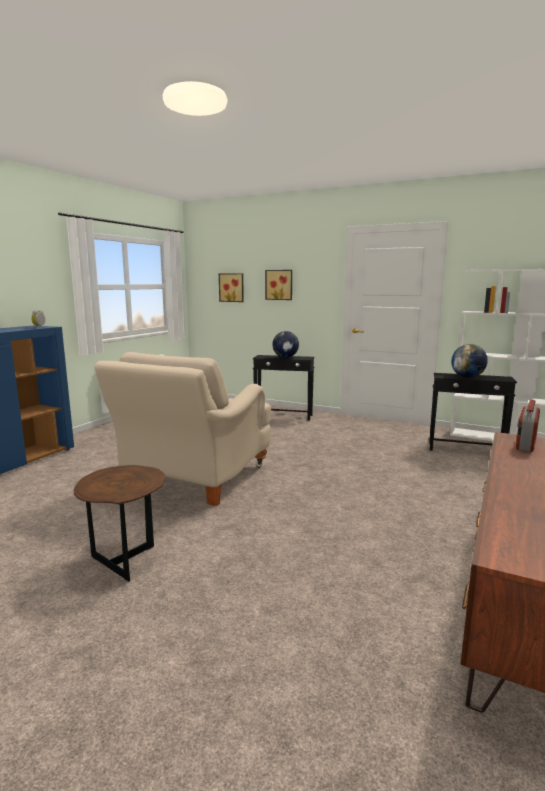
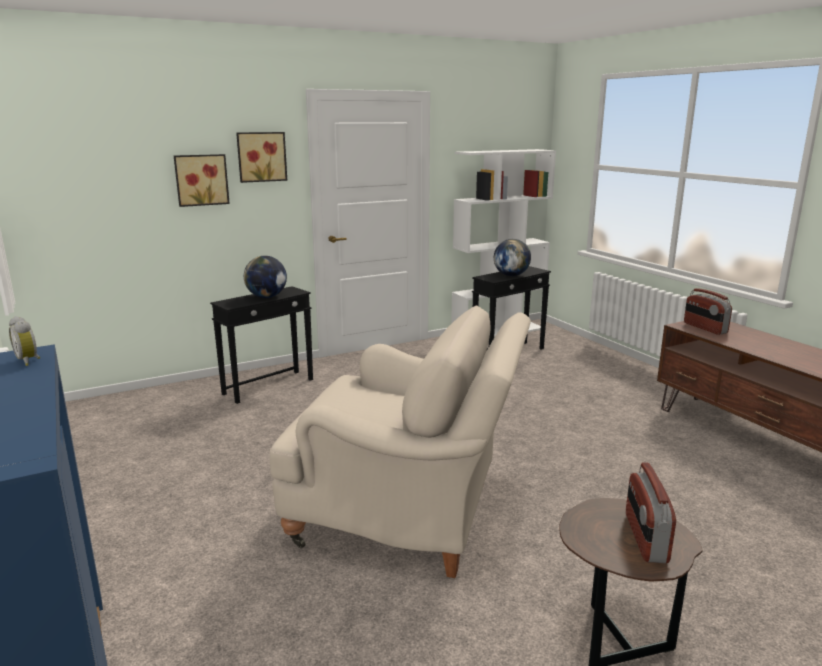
camera: 55 degrees left, 5 degrees up
beige armchair [94,352,271,506] -> beige armchair turned 45 degrees counterclockwise [270,306,531,578]
picture [219,273,244,302] -> picture moved to [236,132,287,183]
none -> radio [626,462,676,563]

